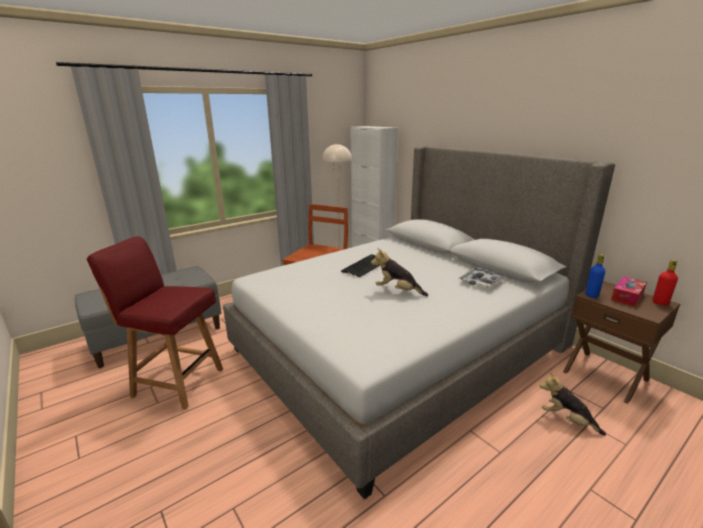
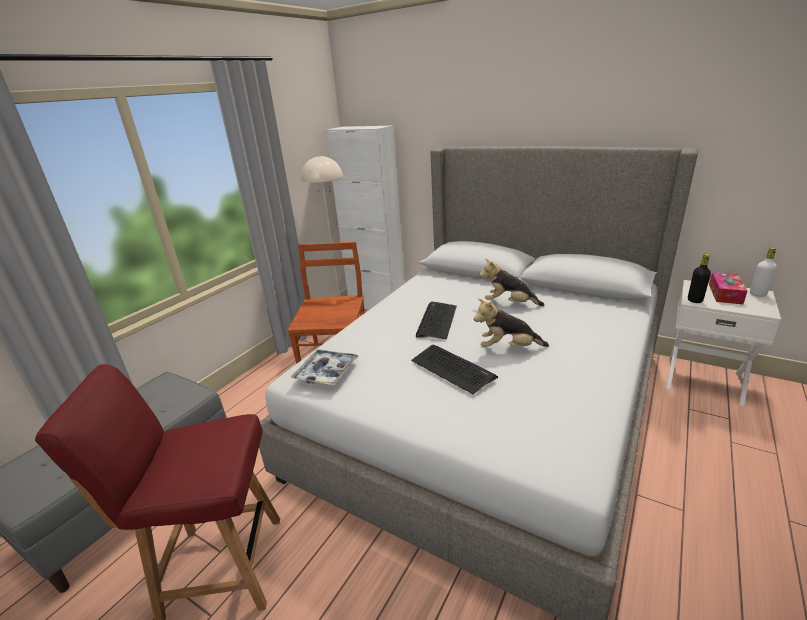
camera: 20 degrees left, 5 degrees up
tray [459,268,506,288] -> tray moved to [291,349,358,385]
plush toy [540,371,606,436] -> plush toy moved to [479,258,545,306]
brown nightstand [563,281,680,404] -> white nightstand [666,280,781,406]
blue bottle [585,254,605,298] -> black bottle [688,254,711,303]
red bottle [653,260,678,305] -> white bottle [750,248,777,297]
none -> keyboard [411,345,498,394]

